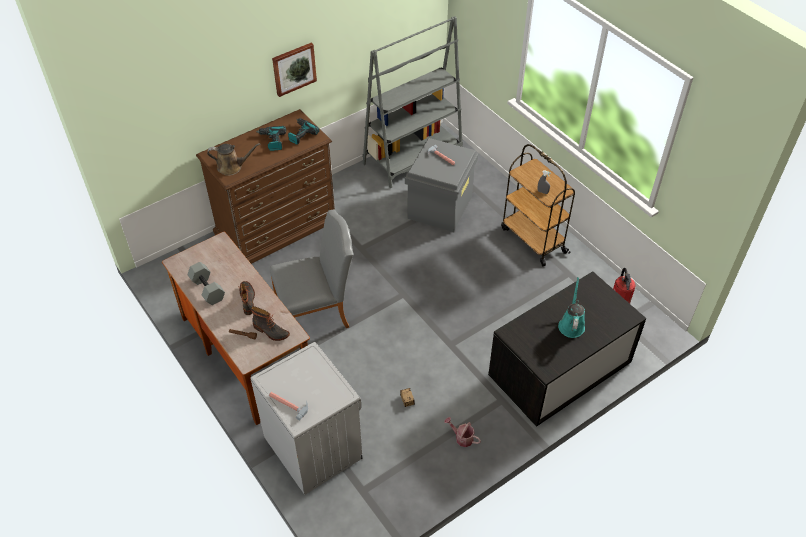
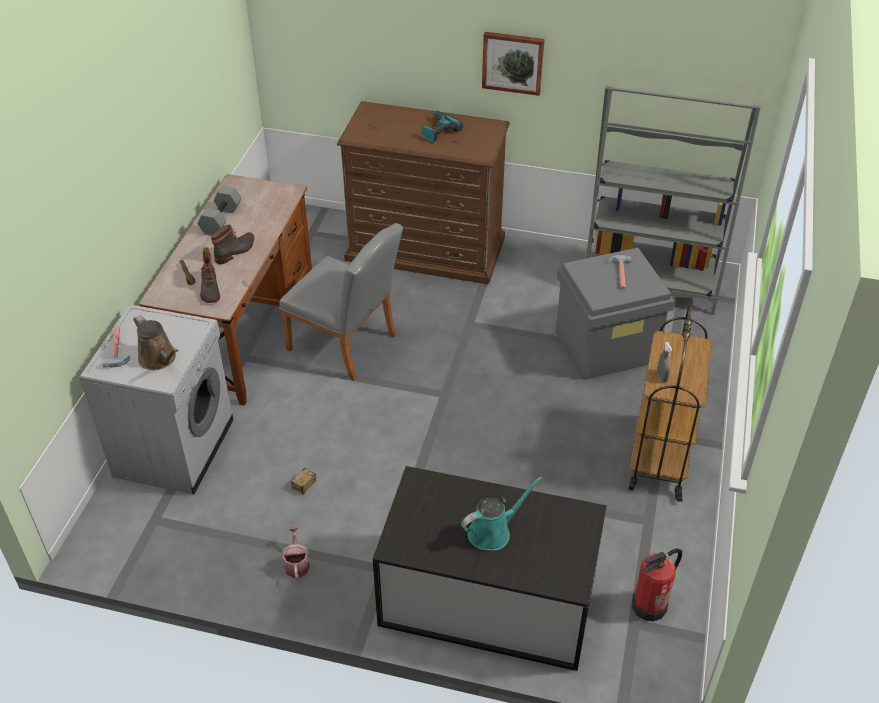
camera: 50 degrees right, 5 degrees down
brown watering can [207,143,260,176] -> brown watering can moved to [133,315,178,370]
power drill [288,118,320,145] -> none

